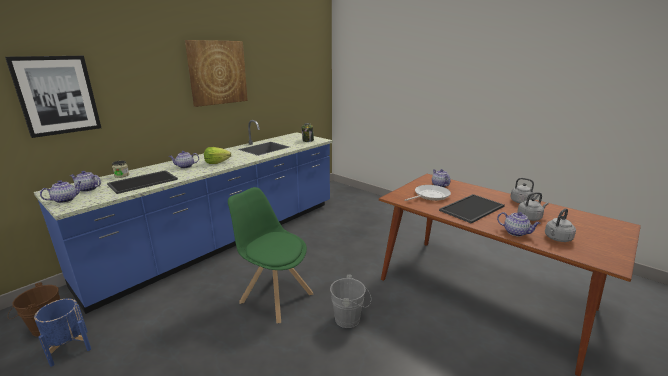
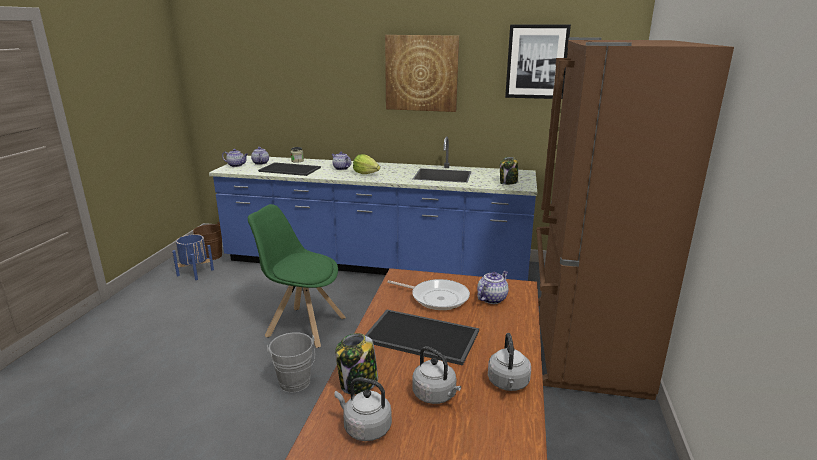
camera: 60 degrees right, 0 degrees up
picture [5,56,101,138] -> picture moved to [505,24,571,99]
green chair [228,187,314,324] -> green chair turned 75 degrees counterclockwise [248,204,346,348]
teapot [497,212,541,237] -> jar [335,333,378,394]
none -> brown fridge [536,37,734,400]

